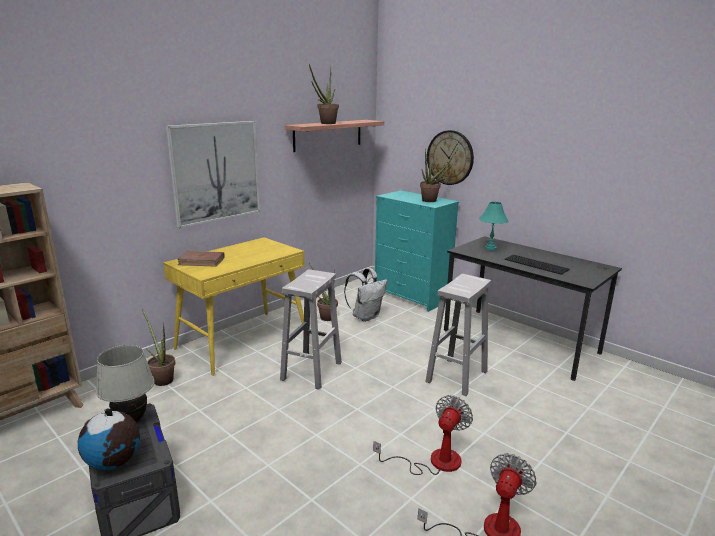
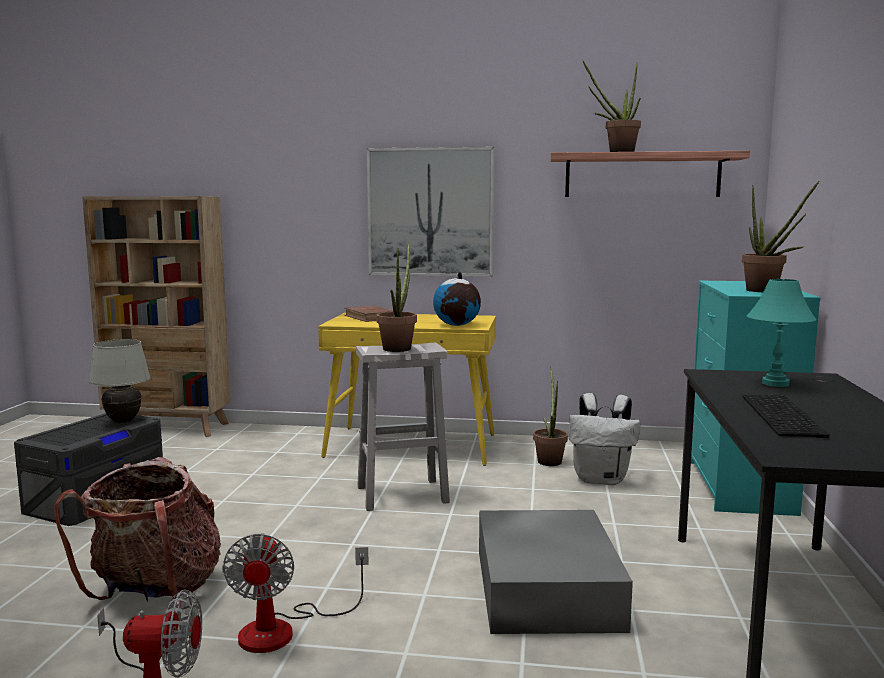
camera: 55 degrees right, 10 degrees down
globe [78,408,140,470] -> globe moved to [433,272,481,326]
potted plant [142,309,175,386] -> potted plant moved to [377,242,417,352]
fan [373,395,473,475] -> fan turned 90 degrees clockwise [222,533,369,653]
white stool [425,274,491,396] -> grey storage box [479,510,633,634]
wall clock [427,130,474,185] -> none
none -> backpack [54,457,221,602]

